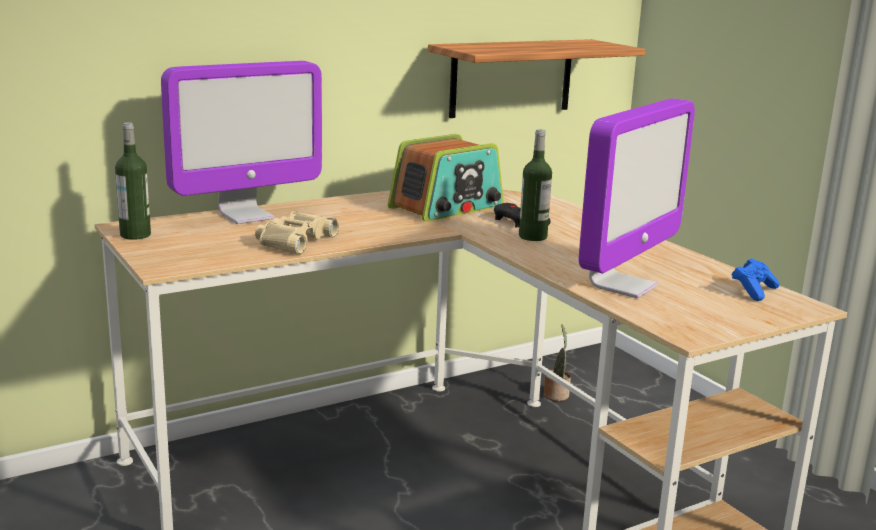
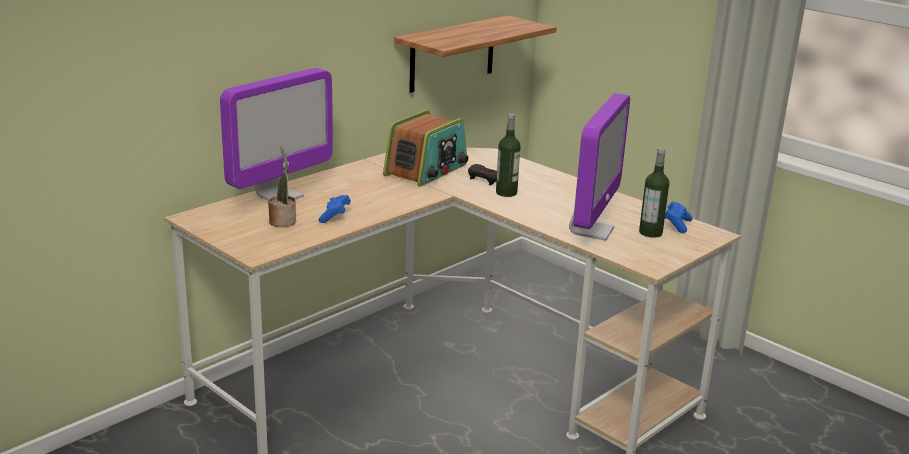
camera: 15 degrees left, 5 degrees up
bottle [115,122,151,240] -> bottle moved to [639,148,669,238]
beige binoculars [255,211,339,255] -> blue game controller [319,195,351,223]
potted plant [544,324,571,401] -> potted plant moved to [268,146,296,227]

